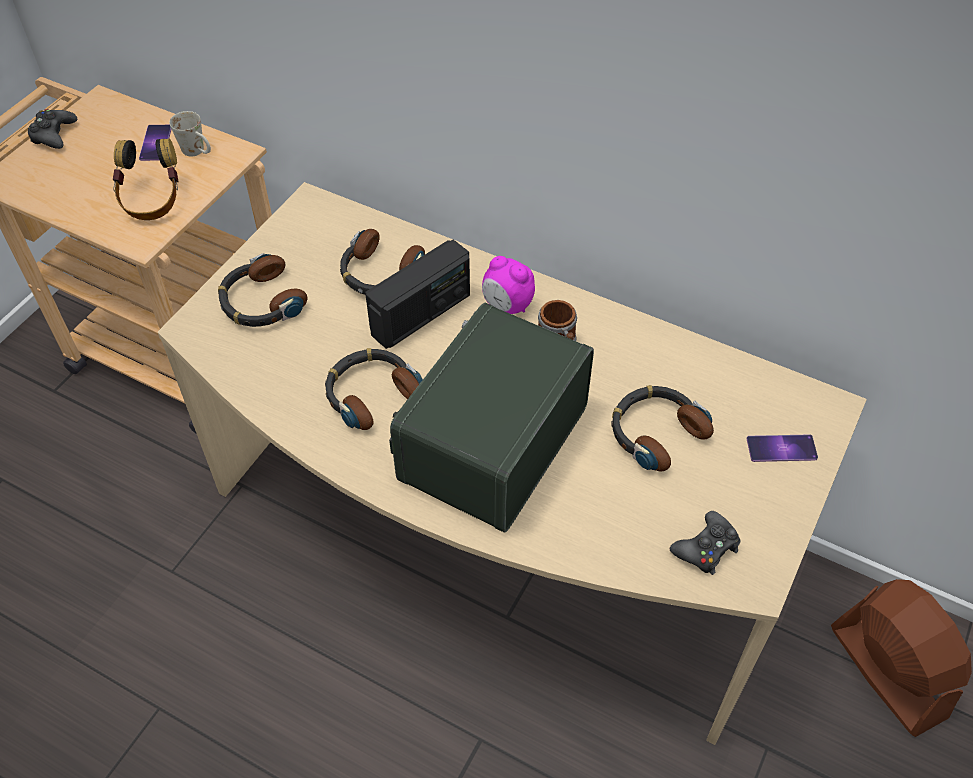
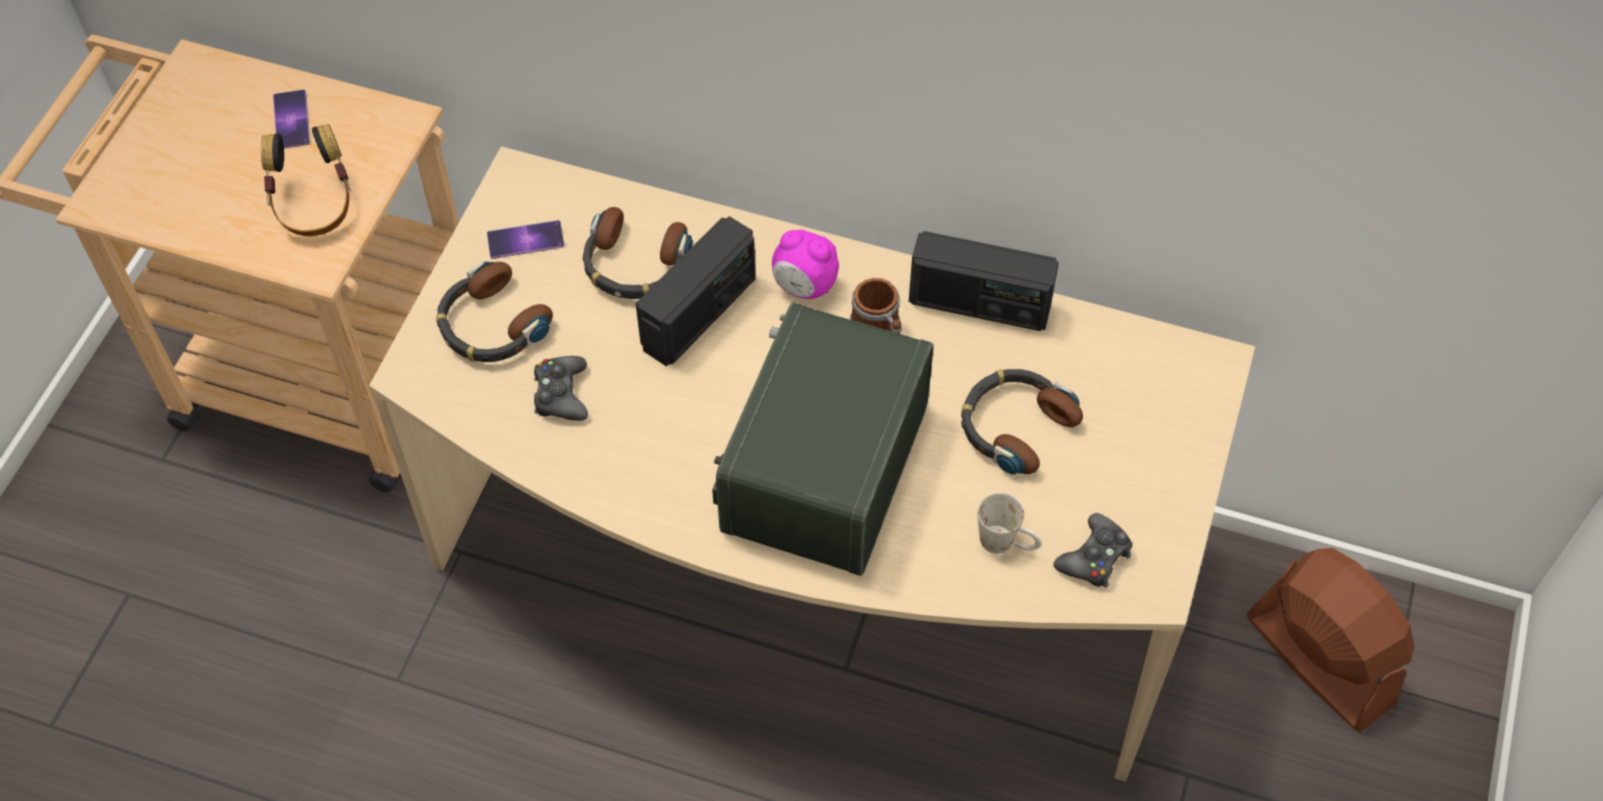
camera: 10 degrees left, 5 degrees up
black game controller [28,109,77,149] -> black game controller moved to [534,356,588,421]
white mug [169,111,211,156] -> white mug moved to [978,493,1042,554]
headphones [325,348,423,430] -> none
phone [746,434,818,462] -> phone moved to [487,220,564,259]
none -> radio [909,231,1059,331]

